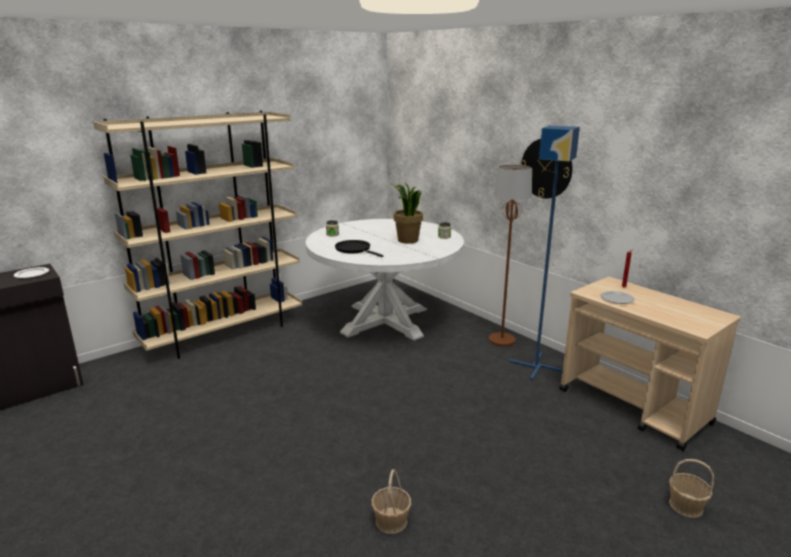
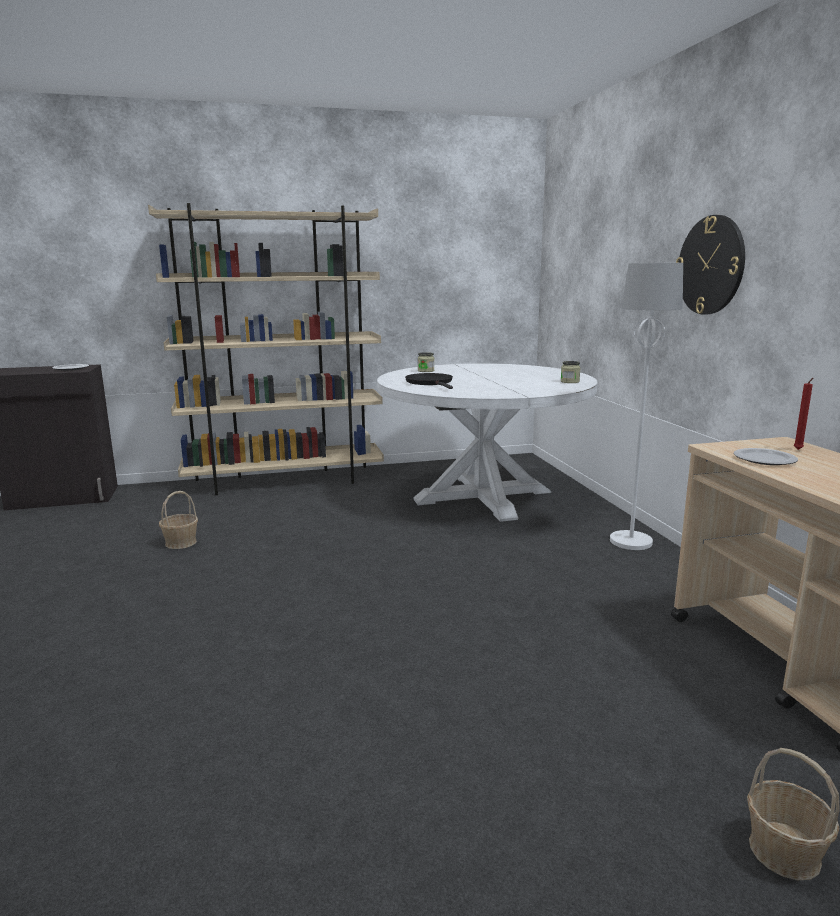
camera: 25 degrees right, 5 degrees down
basket [372,469,411,534] -> basket moved to [159,491,198,549]
potted plant [390,183,423,243] -> none
brown floor lamp [489,165,532,347] -> white floor lamp [610,263,683,550]
blue floor lamp [509,125,580,381] -> none

